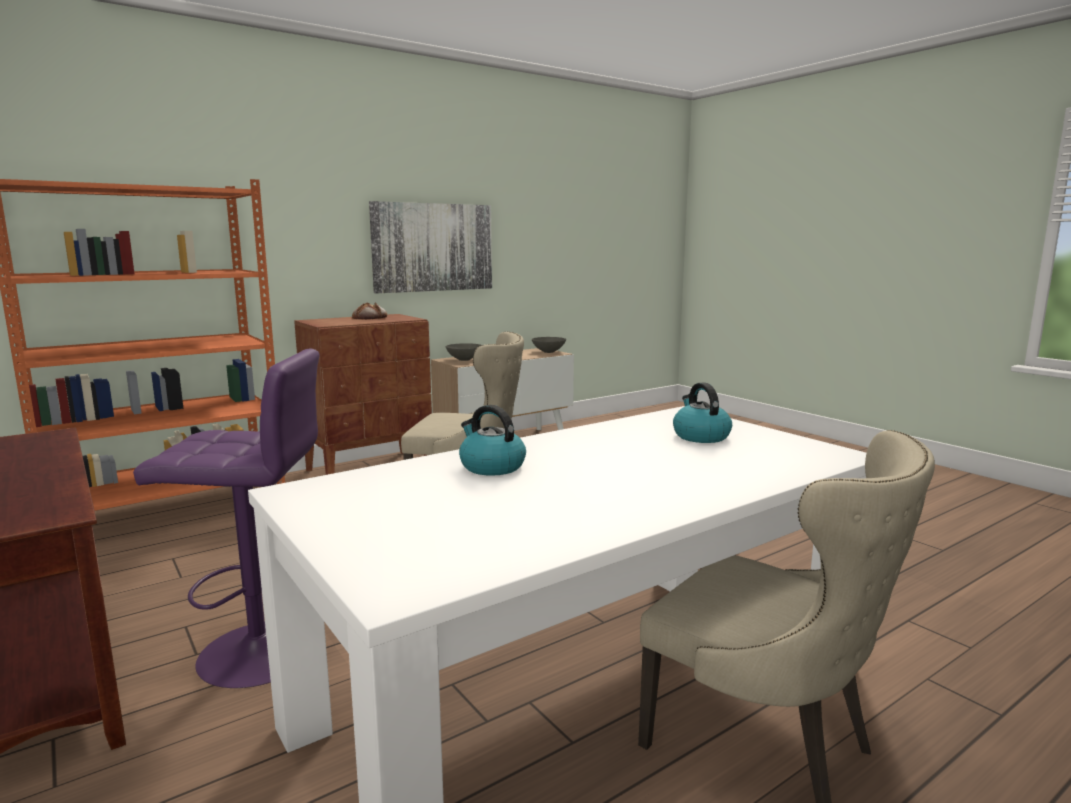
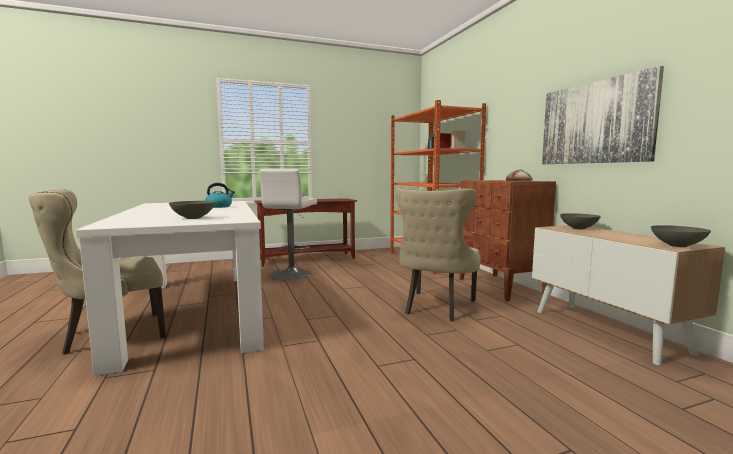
camera: 105 degrees right, 5 degrees down
purple stool [133,348,320,688] -> white stool [259,168,317,280]
kettle [673,382,732,443] -> grey bowl [169,201,215,219]

